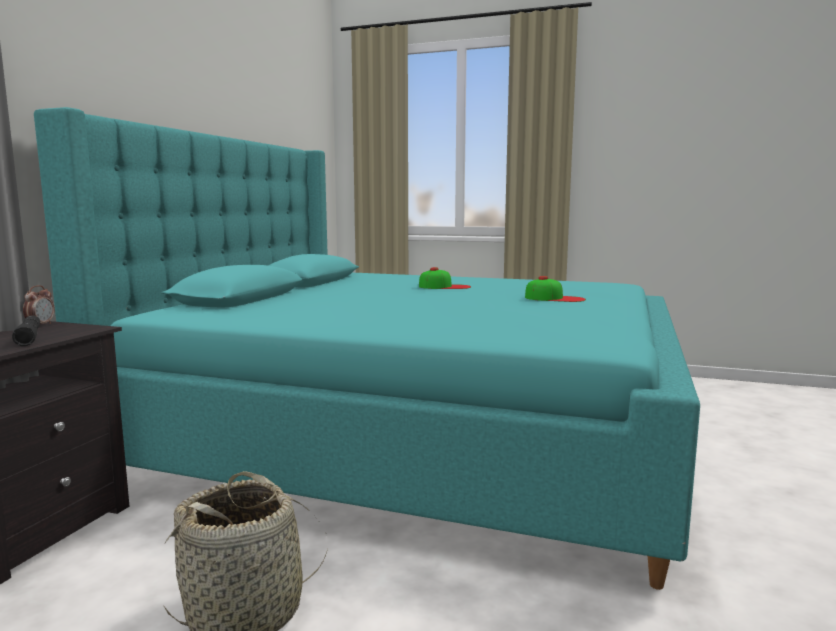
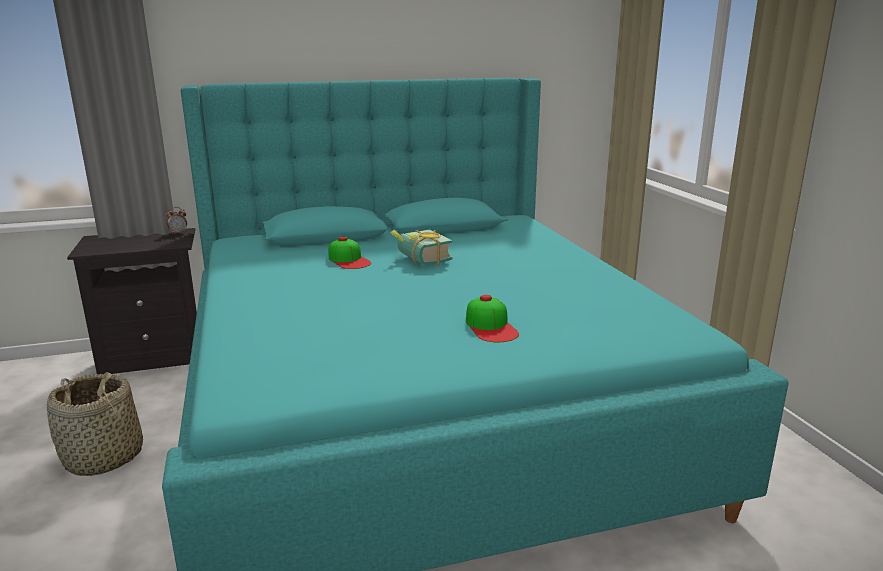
camera: 55 degrees right, 10 degrees up
black flashlight [12,315,40,346] -> none
cap [419,267,471,289] -> cap moved to [329,237,371,269]
none -> book [391,230,453,266]

